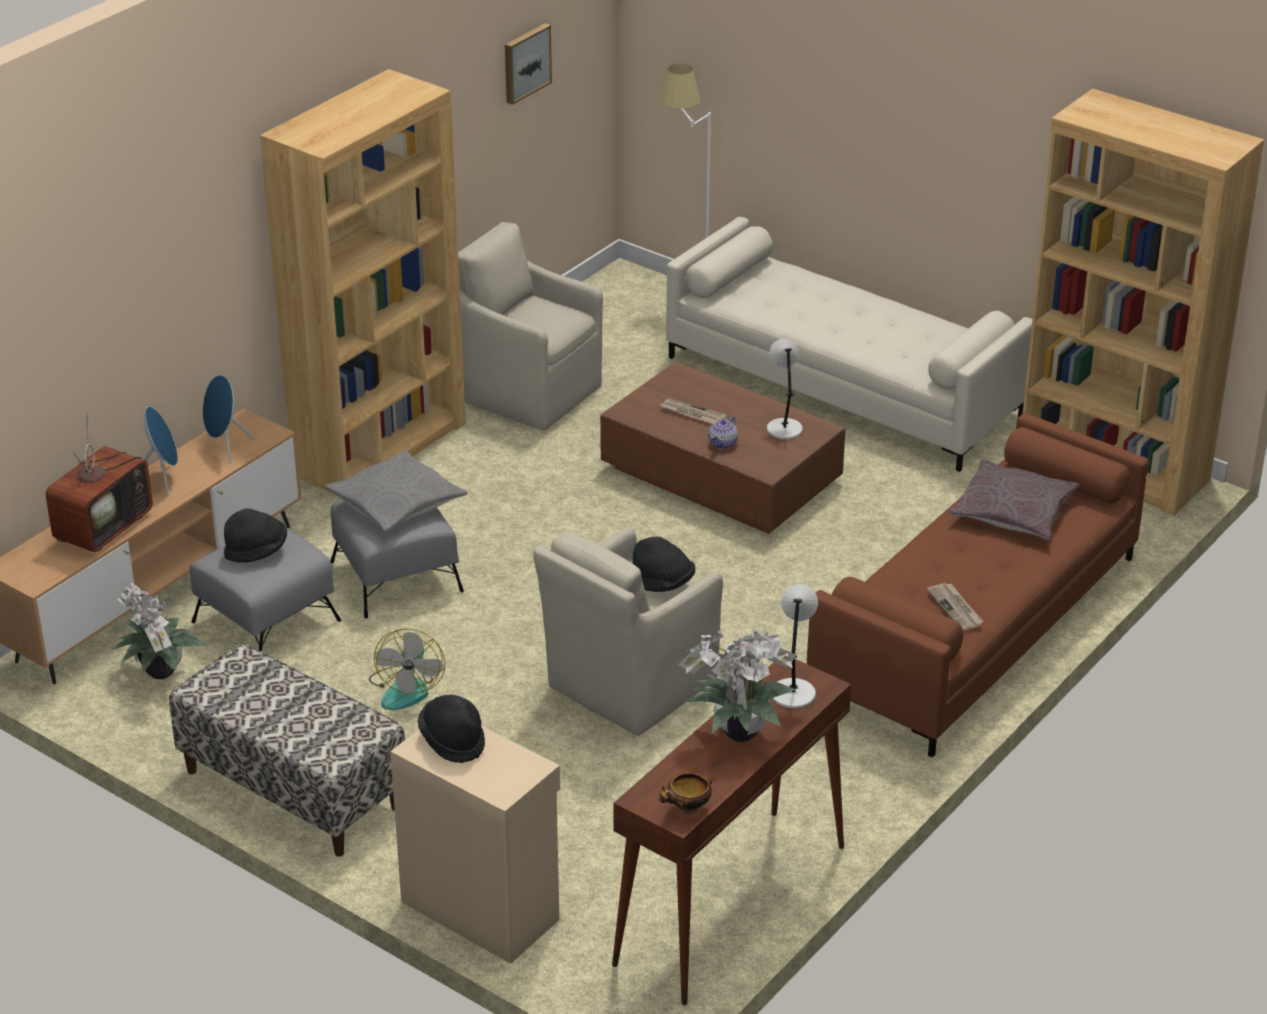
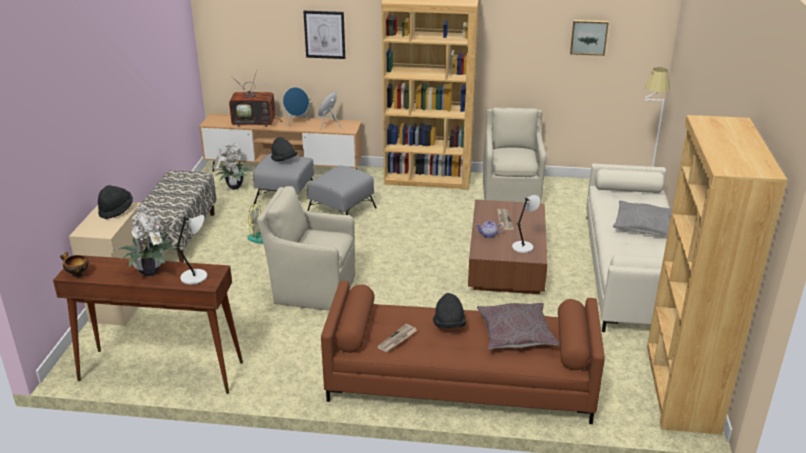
camera: 60 degrees right, 5 degrees down
grey pillow [324,450,468,532] -> grey pillow moved to [613,201,672,236]
black hat [632,536,695,592] -> black hat moved to [433,293,466,328]
none -> picture [303,11,345,59]

